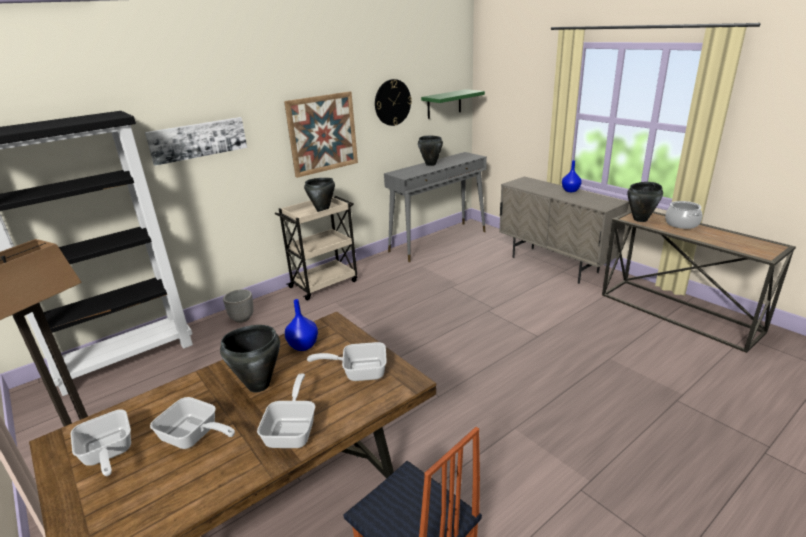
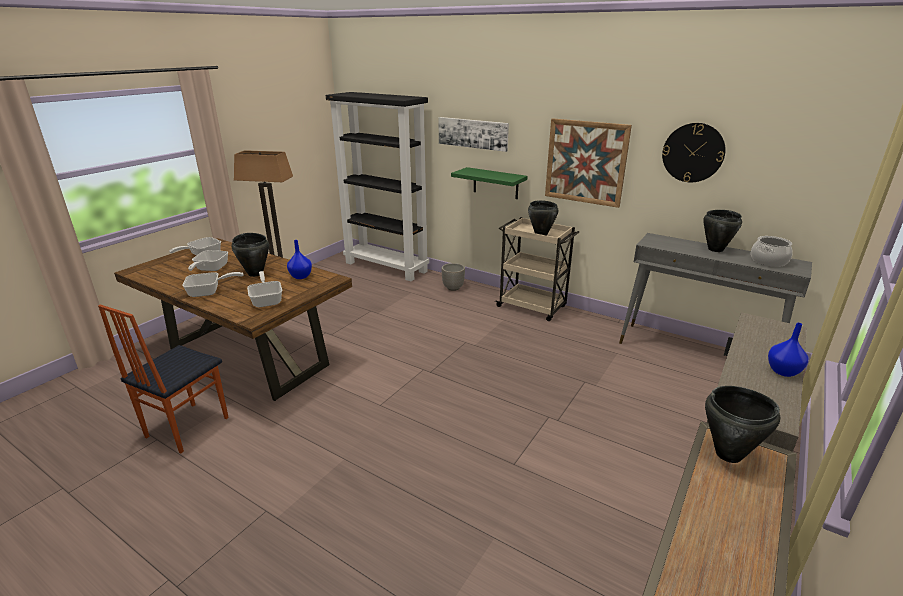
camera: 70 degrees right, 0 degrees up
green shelf [421,89,485,119] -> green shelf moved to [451,167,527,199]
cooking pot [665,201,702,229] -> cooking pot moved to [751,236,793,267]

